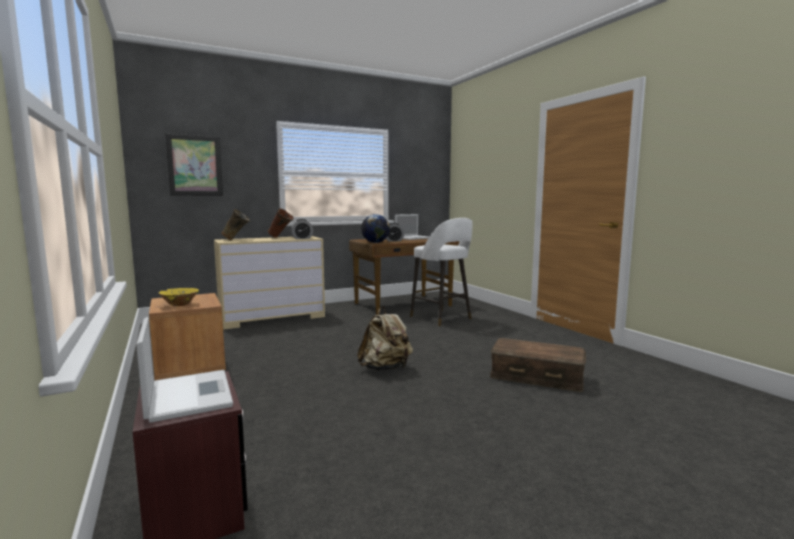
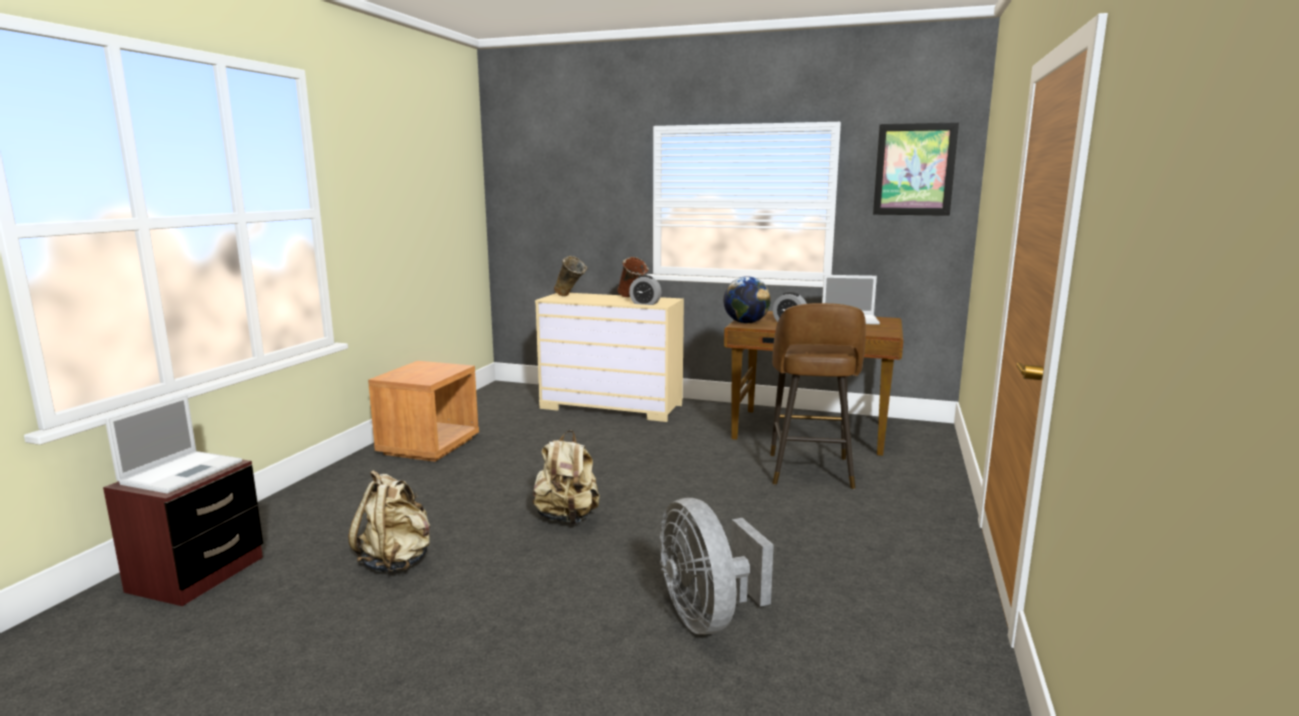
camera: 45 degrees right, 5 degrees up
yellow bowl [159,288,199,306] -> none
picture [166,134,223,196] -> picture moved to [873,122,959,216]
white stool [410,218,472,327] -> brown stool [770,303,866,489]
brown storage box [490,338,586,392] -> grey fan [660,498,774,635]
none -> beige backpack [348,470,430,573]

